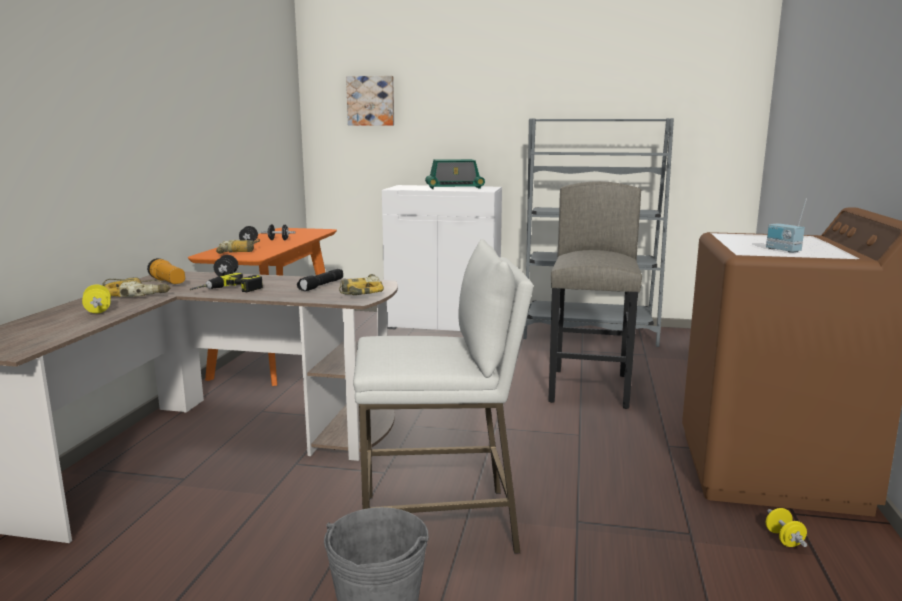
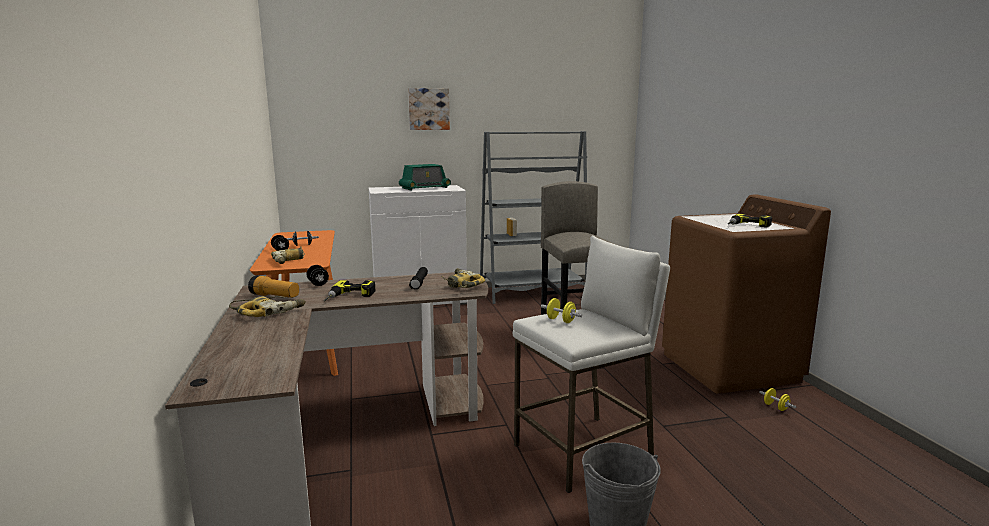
camera: 25 degrees left, 0 degrees up
yellow dumbbell [82,285,111,313] -> yellow dumbbell moved to [541,298,582,323]
picture [346,76,394,126] -> picture moved to [408,88,450,130]
radio [766,198,807,253] -> power drill [727,214,772,228]

